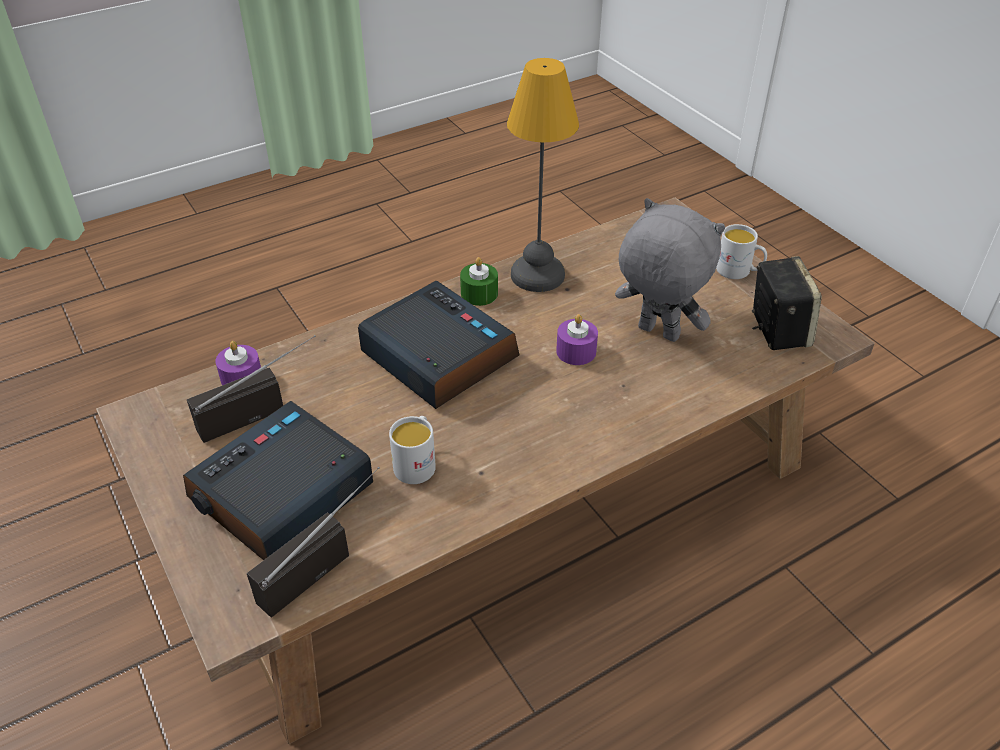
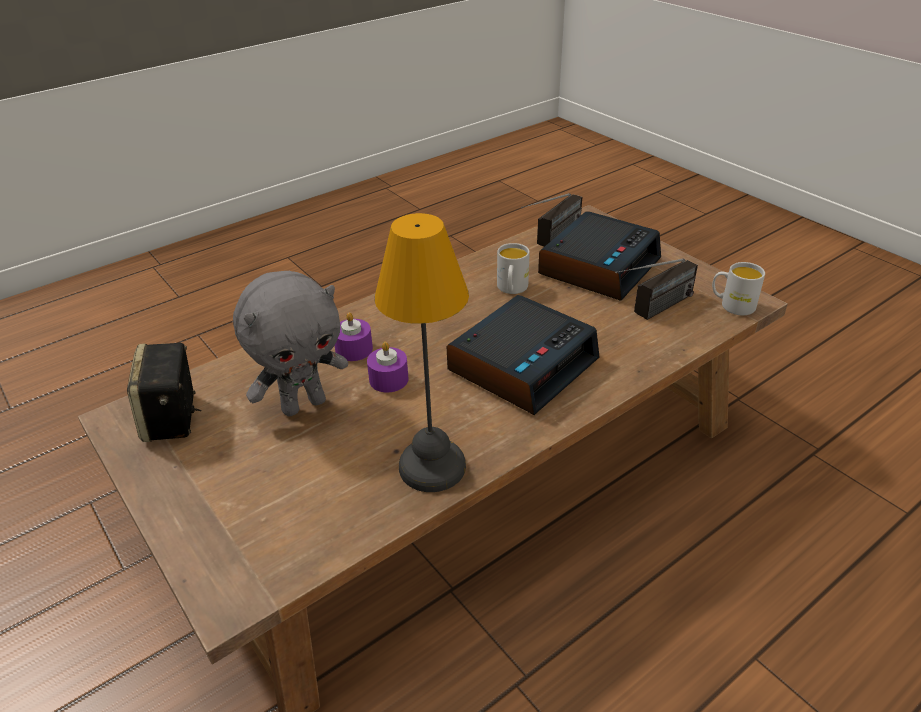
camera: 175 degrees right, 5 degrees down
purple candle [215,341,261,385] -> purple candle moved to [335,312,373,361]
alarm clock [358,281,520,409] -> alarm clock turned 90 degrees counterclockwise [446,295,600,415]
green candle [460,257,498,306] -> none
grey plush toy [615,198,725,342] -> grey plush toy turned 60 degrees counterclockwise [233,271,348,416]
white mug [716,224,767,279] -> white mug moved to [712,262,765,316]

